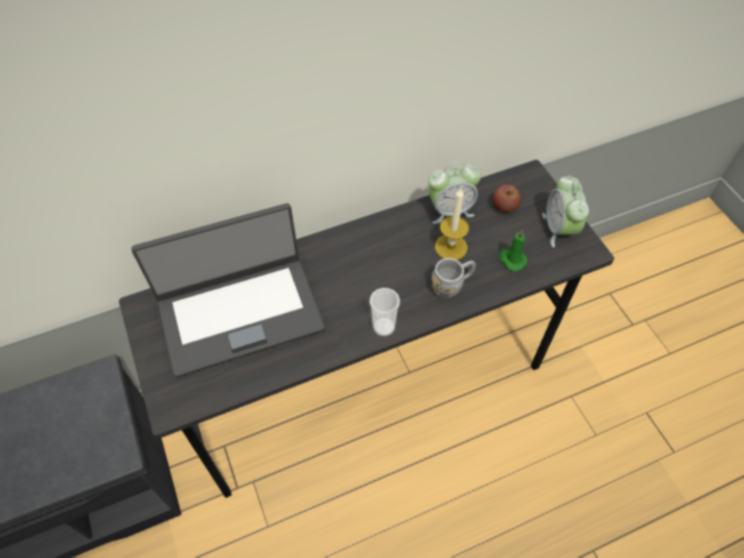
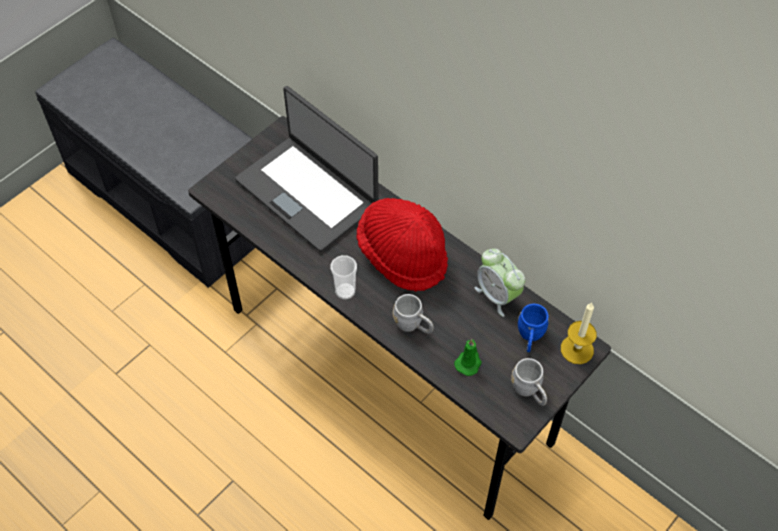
camera: 65 degrees right, 0 degrees up
candle [435,189,469,260] -> candle moved to [561,303,597,364]
apple [493,185,521,213] -> blue mug [518,304,549,352]
alarm clock [542,175,589,248] -> grey mug [511,358,547,406]
none -> red hat [357,198,448,291]

